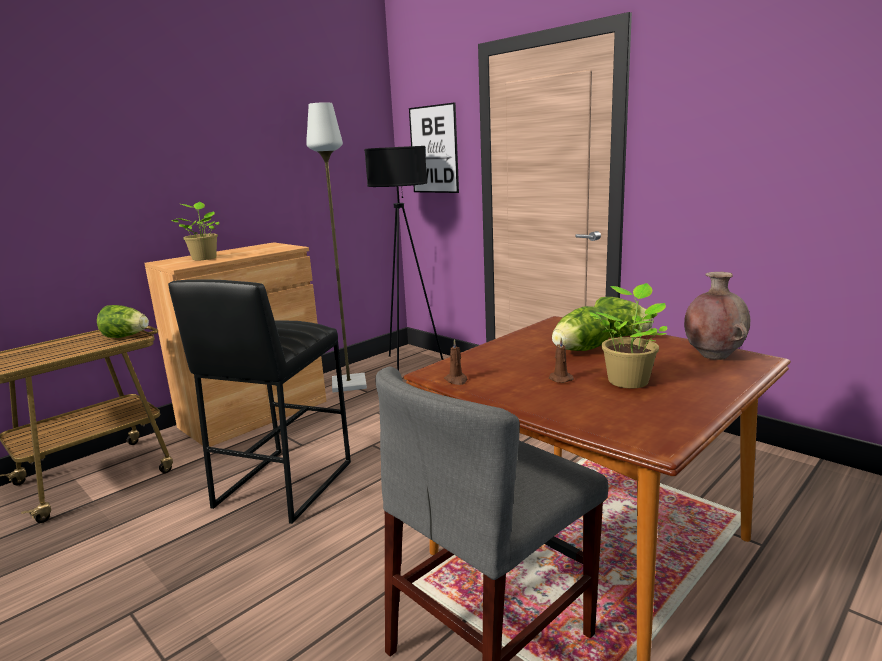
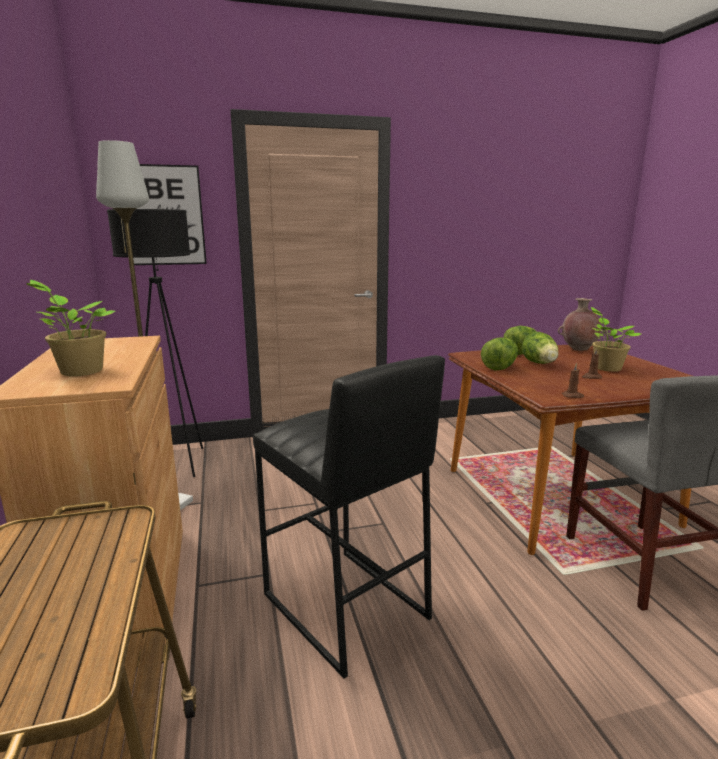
camera: 60 degrees left, 0 degrees up
lettuce [97,305,149,338] -> lettuce moved to [481,337,518,371]

